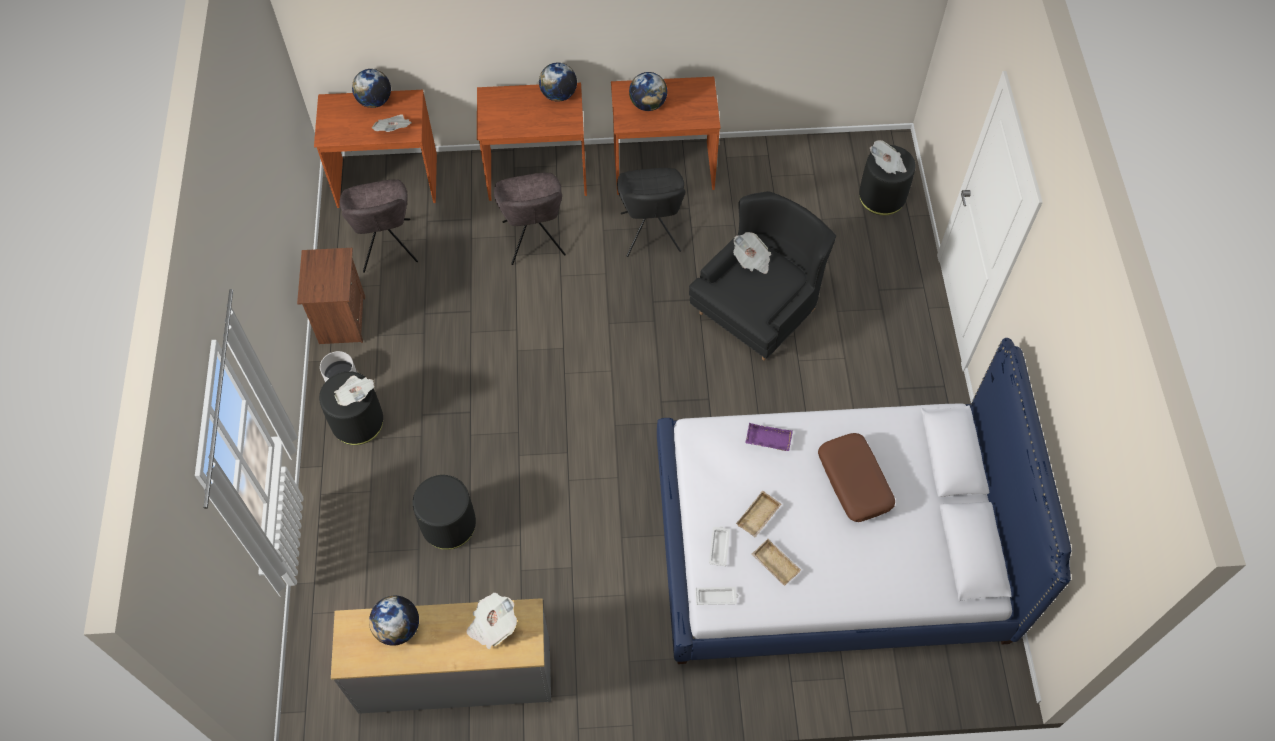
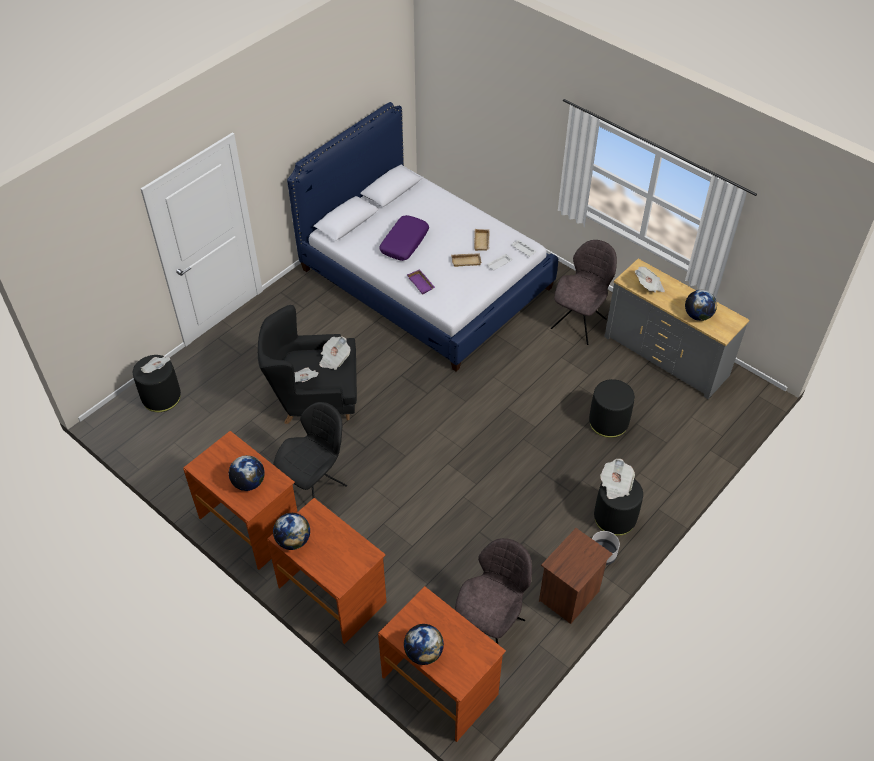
camera: 135 degrees left, 10 degrees down
newspaper [372,115,412,132] -> newspaper moved to [319,337,350,370]
grey chair [494,173,566,265] -> grey chair moved to [551,240,617,345]
brown pillow [818,433,895,522] -> purple pillow [380,215,429,261]

